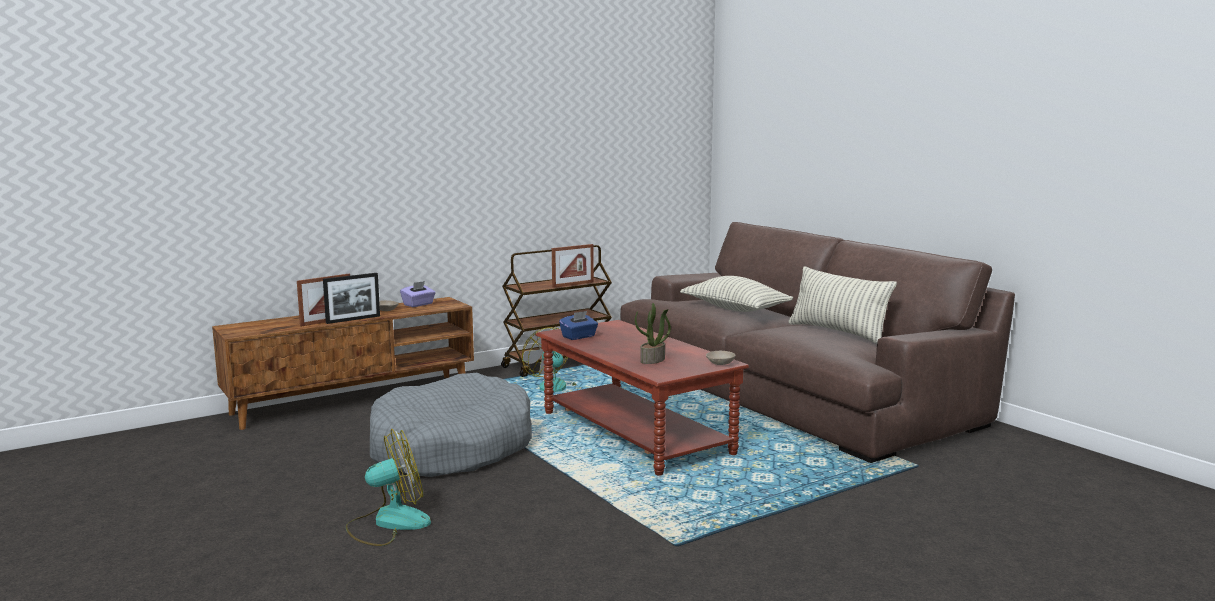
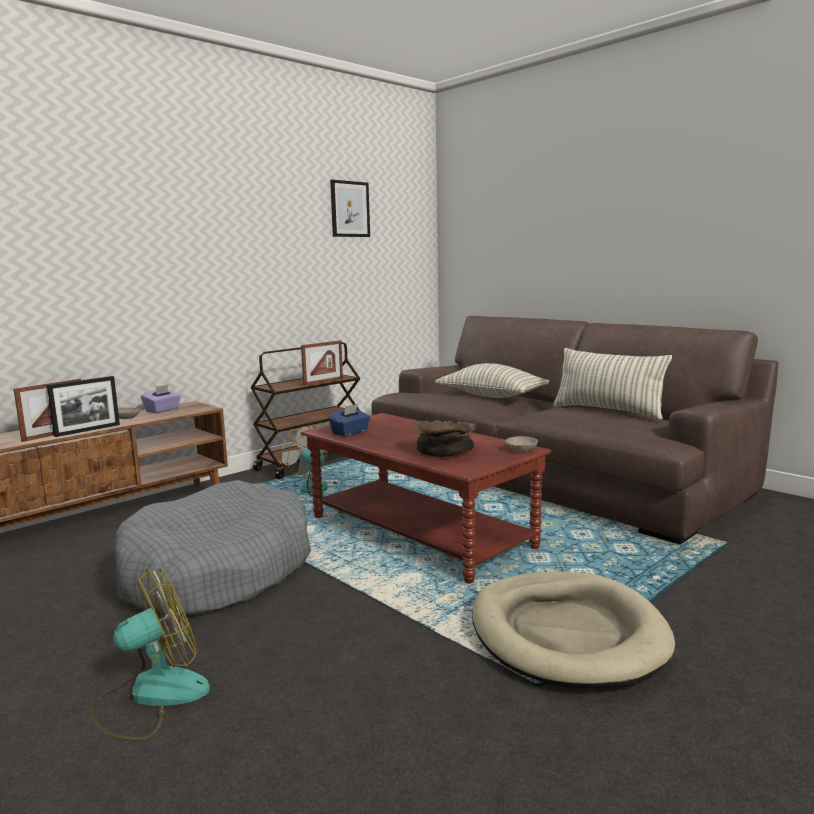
camera: 10 degrees left, 0 degrees up
potted plant [635,303,671,364] -> brown bowl [414,420,477,457]
none -> picture [330,180,370,237]
none -> beige dog bed [472,572,675,688]

